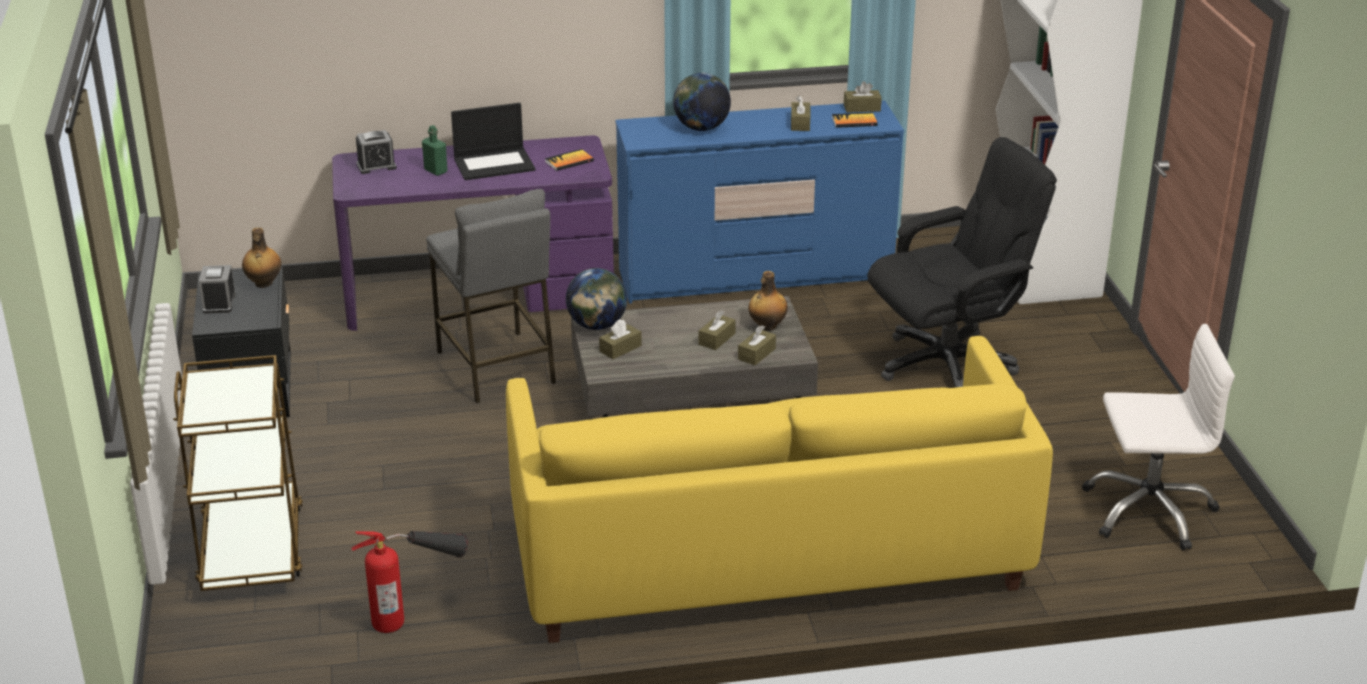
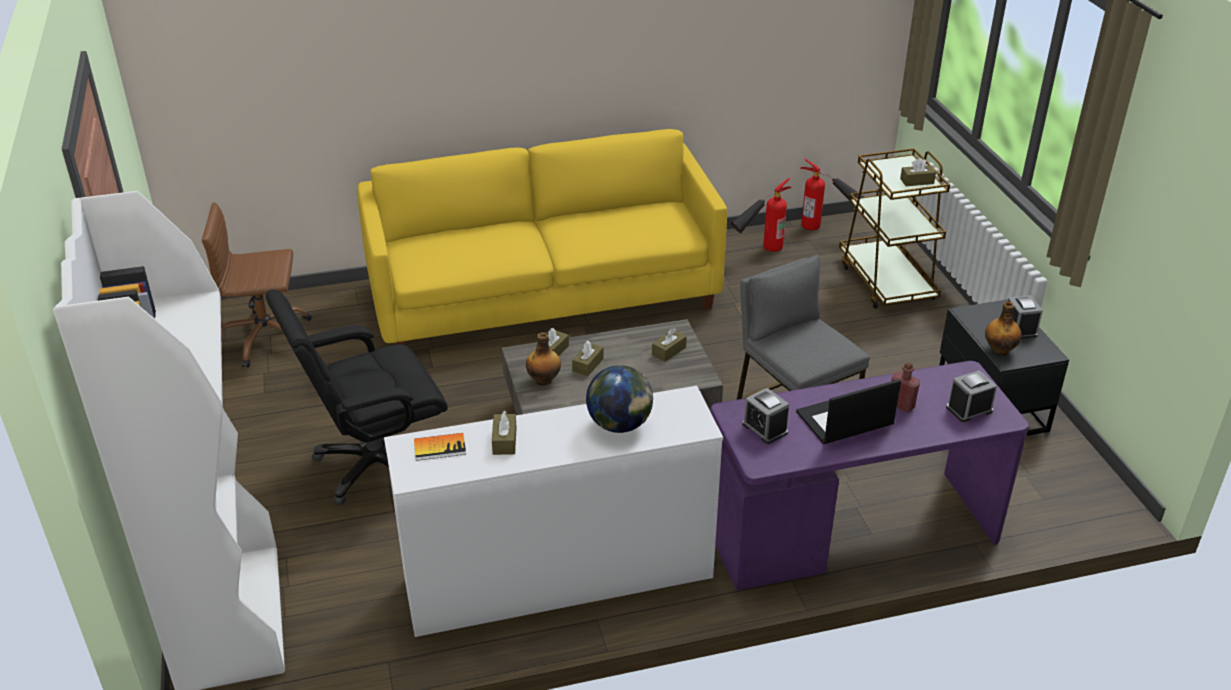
camera: 175 degrees right, 5 degrees up
green bottle [422,125,448,176] -> red bottle [892,362,920,413]
book [545,149,594,171] -> alarm clock [742,388,789,444]
globe [566,268,627,330] -> none
blue dresser [615,101,904,304] -> white dresser [384,386,723,637]
brown tissue box [844,81,882,113] -> brown tissue box moved to [900,158,936,186]
white office chair [1082,324,1235,551] -> brown office chair [202,203,312,368]
none -> fire extinguisher [800,159,864,230]

